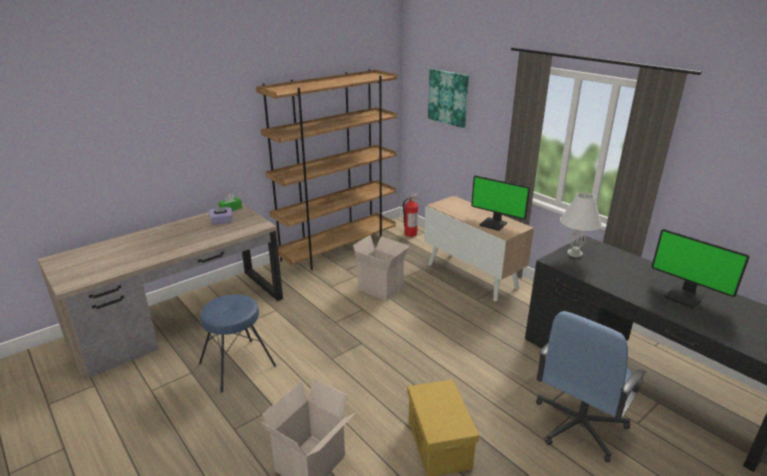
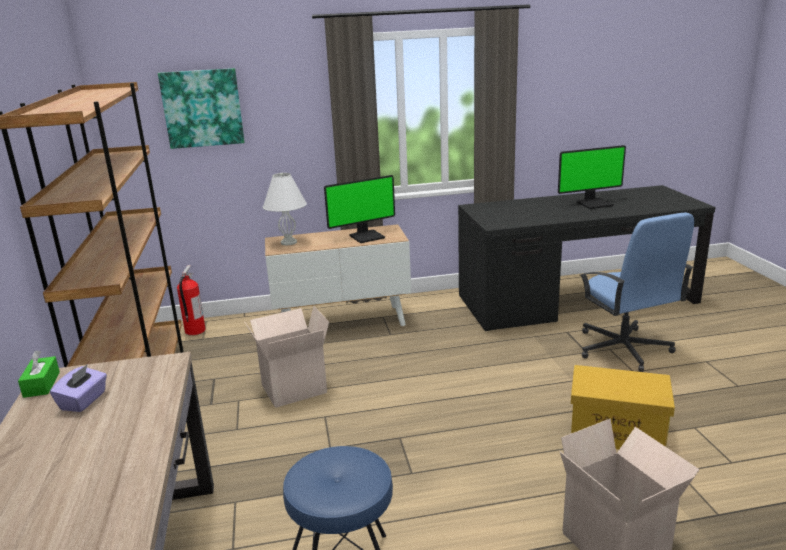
camera: 60 degrees left, 5 degrees down
white table lamp [560,193,602,257] -> white table lamp moved to [263,173,307,245]

